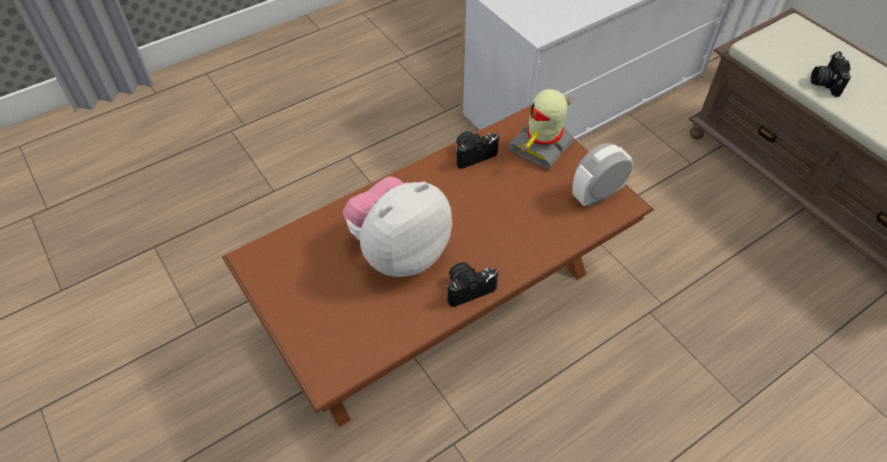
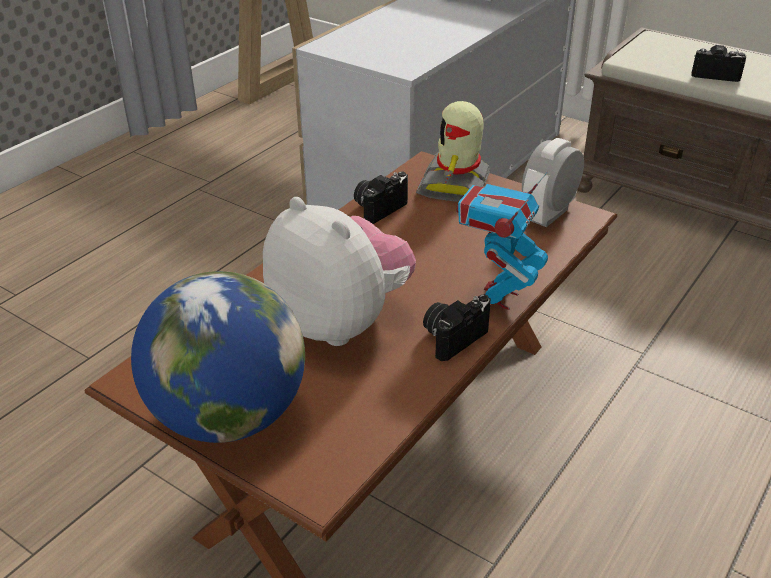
camera: 20 degrees left, 15 degrees down
plush toy [343,177,452,277] -> plush toy turned 105 degrees clockwise [263,197,416,346]
camera [811,51,851,97] -> camera turned 120 degrees clockwise [691,45,746,82]
none -> globe [131,271,305,443]
none -> toy robot [456,172,548,310]

